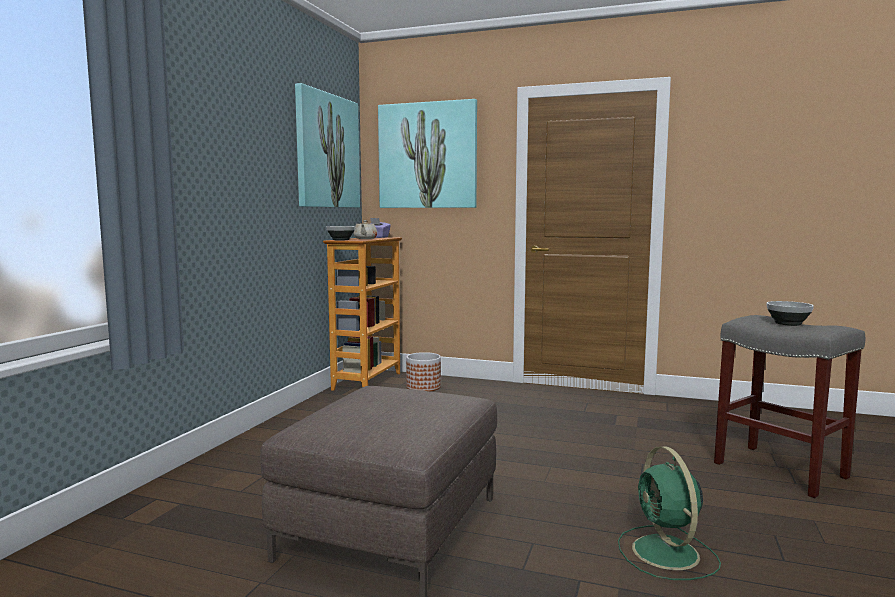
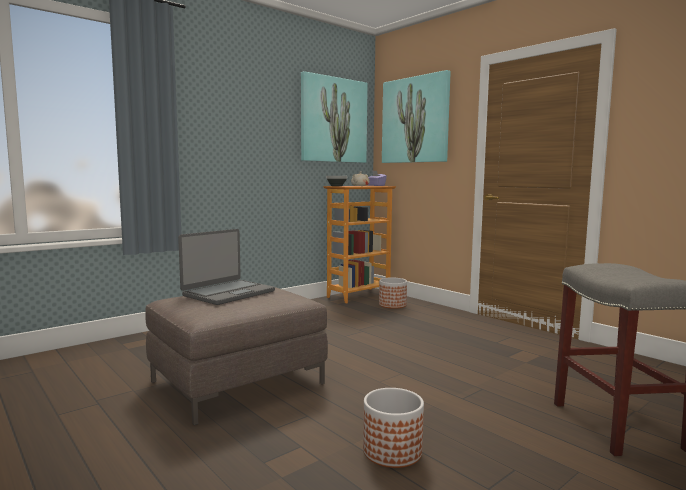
camera: 30 degrees right, 0 degrees up
green fan [618,446,721,580] -> planter [363,388,424,468]
bowl [767,301,814,326] -> none
none -> laptop [178,229,275,305]

